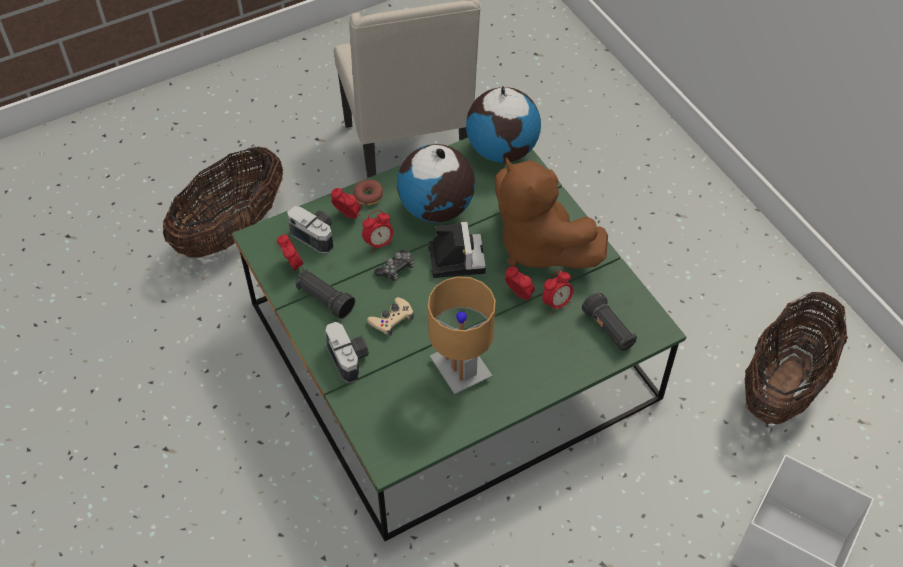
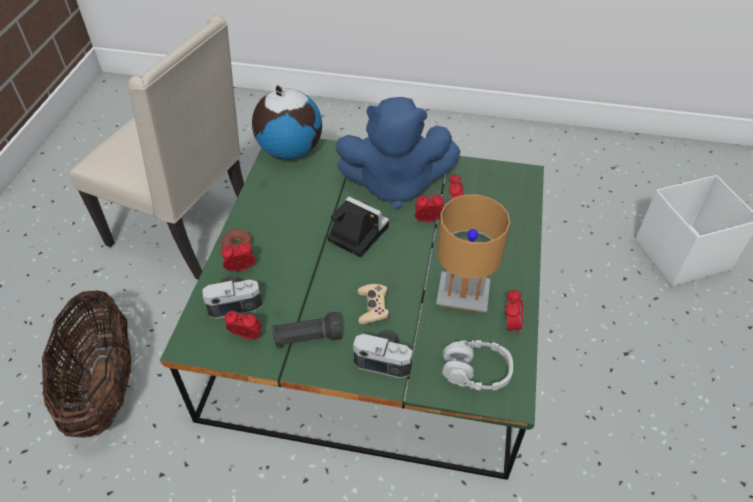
camera: 50 degrees left, 5 degrees down
alarm clock [362,210,393,252] -> alarm clock moved to [506,290,523,336]
game controller [374,250,415,281] -> none
globe [397,144,475,223] -> none
brown plush toy [494,157,608,269] -> blue plush toy [335,97,461,210]
black flashlight [582,292,637,351] -> none
basket [745,292,848,424] -> none
none -> grey headphones [442,340,513,391]

